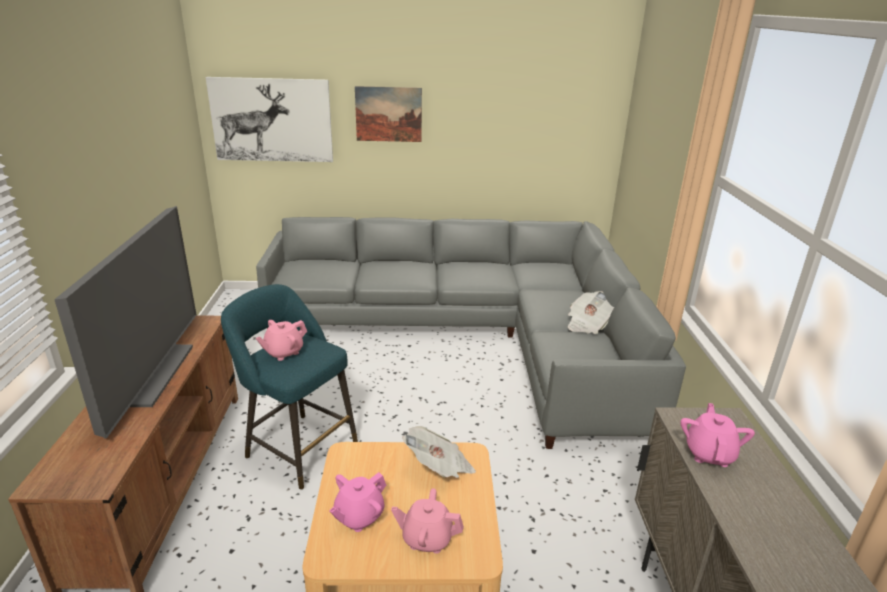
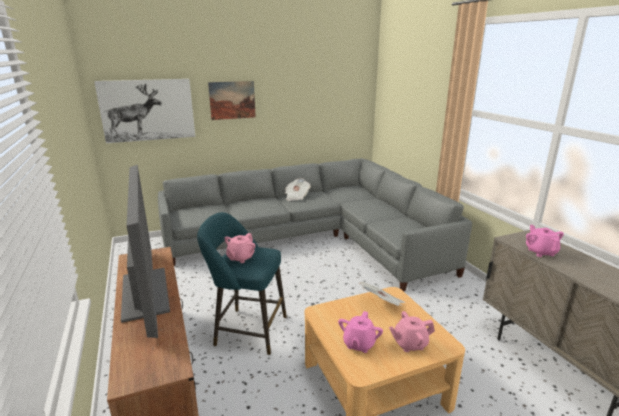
camera: 20 degrees left, 5 degrees down
newspaper [568,291,614,334] -> newspaper moved to [285,178,311,201]

